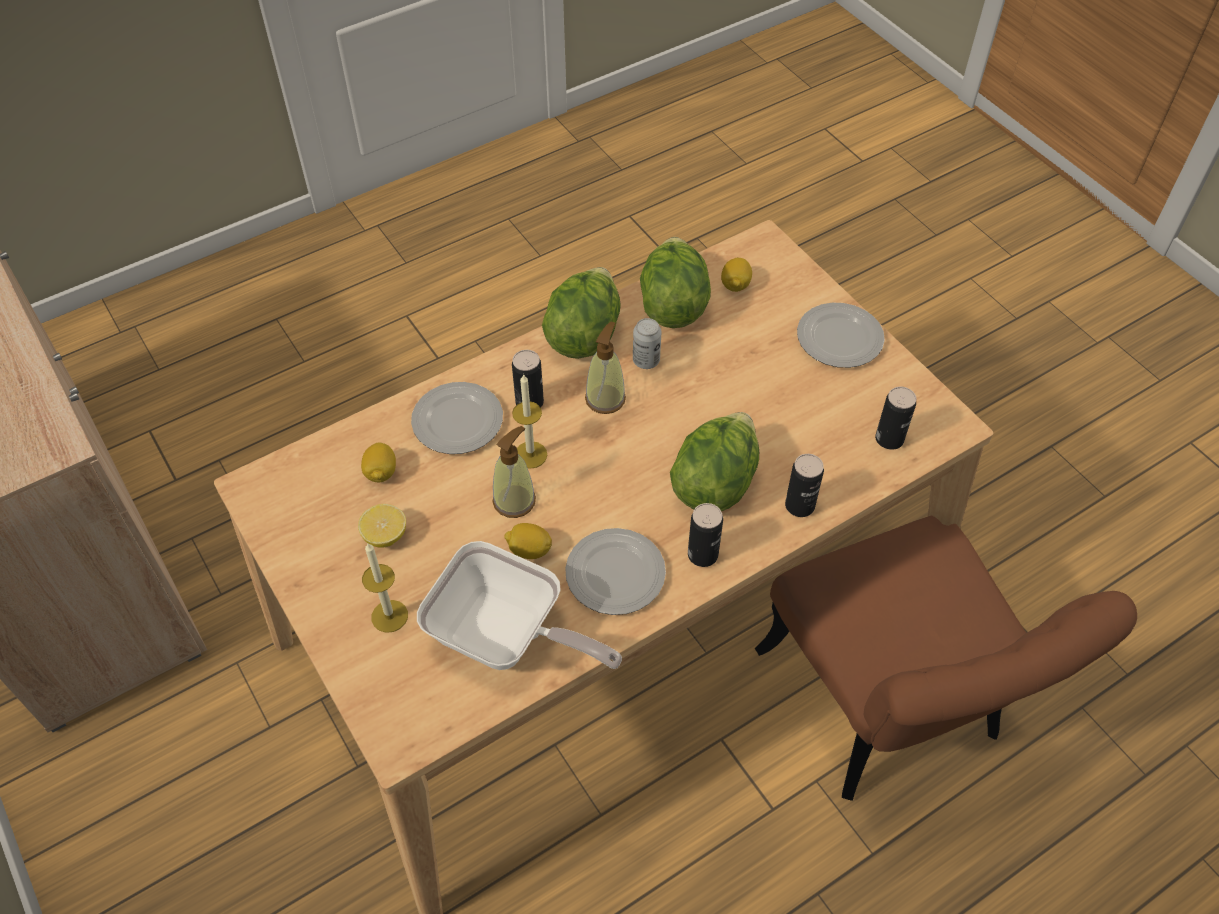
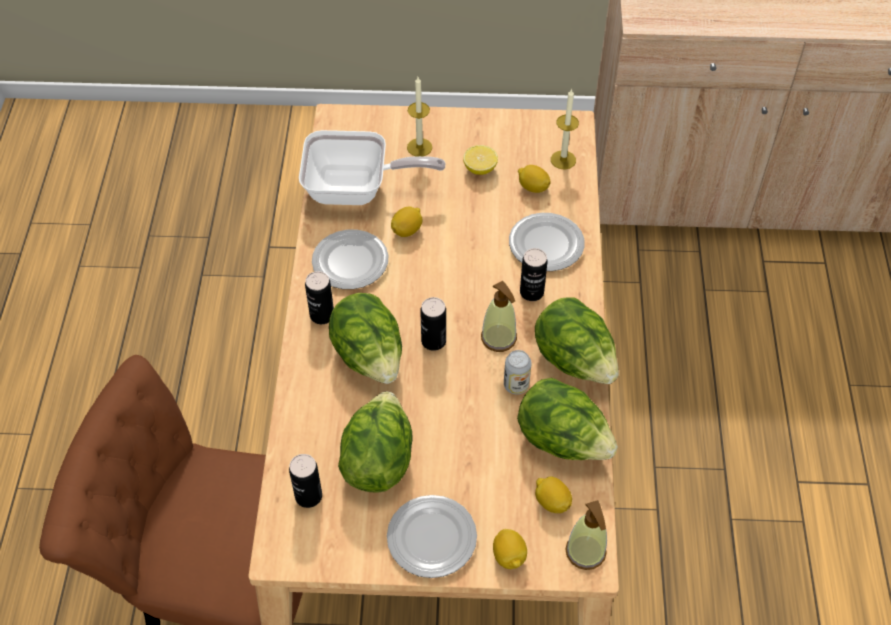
camera: 125 degrees right, 0 degrees up
frying pan [417,541,622,670] -> frying pan turned 150 degrees counterclockwise [299,130,445,205]
soap dispenser [492,426,536,518] -> soap dispenser moved to [565,500,607,570]
candle [512,374,547,469] -> candle moved to [551,88,579,169]
can [785,454,824,517] -> can moved to [420,297,446,351]
none -> lettuce [338,392,413,493]
none -> lemon [493,529,527,569]

